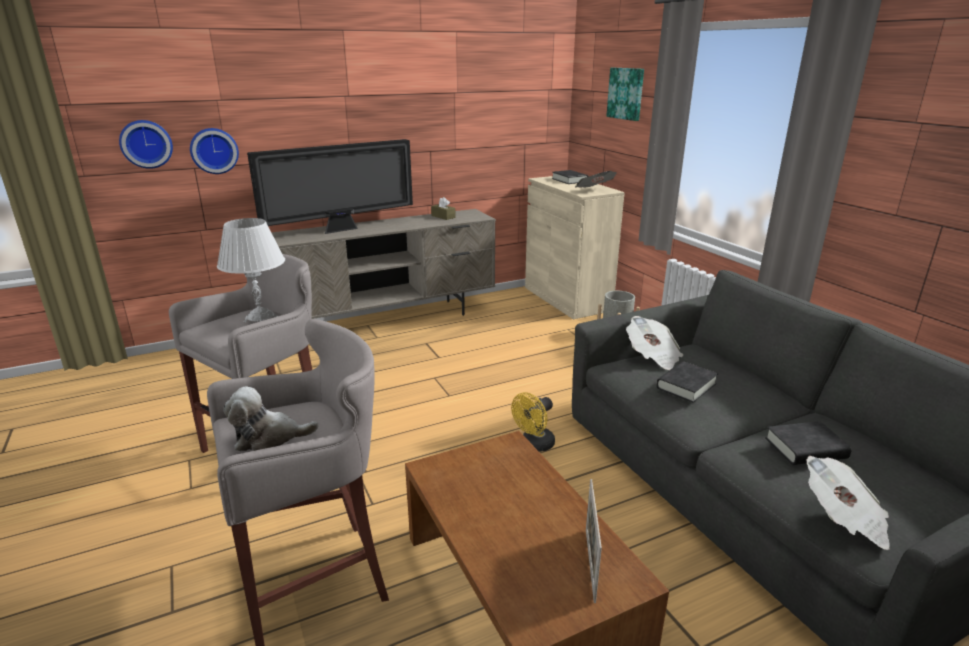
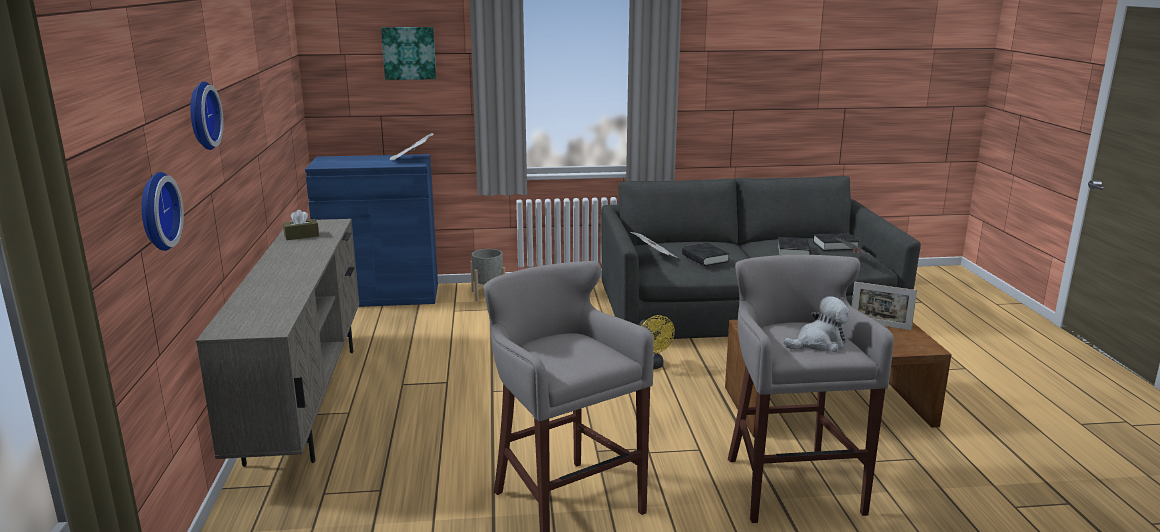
camera: 70 degrees left, 5 degrees down
wall clock [119,120,173,169] -> wall clock moved to [190,81,224,150]
white table lamp [217,218,285,322] -> none
plush toy [223,387,318,451] -> plush toy turned 120 degrees counterclockwise [784,296,850,352]
television [247,139,413,234] -> none
beige cabinet [525,176,625,319] -> blue cabinet [305,154,438,307]
black book [552,170,589,184] -> black book moved to [813,233,860,251]

